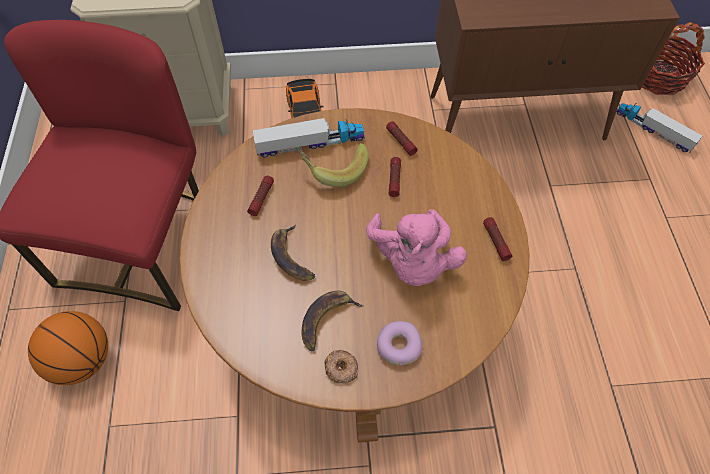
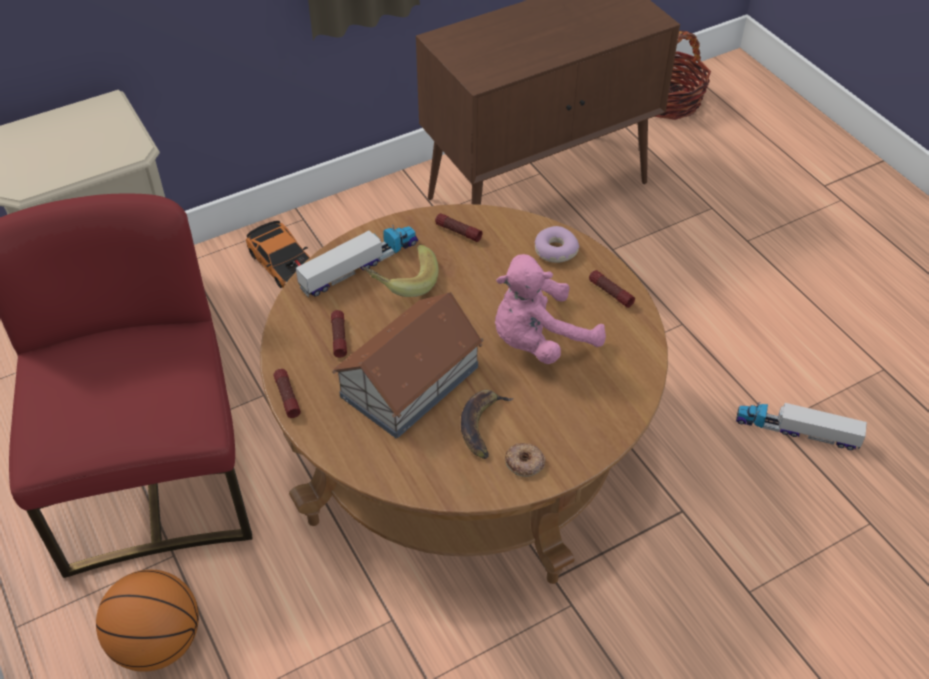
camera: 25 degrees left, 10 degrees down
banana [271,224,315,281] -> toy house [332,292,484,438]
pink plush toy [366,209,467,286] -> pink plush toy turned 90 degrees clockwise [495,254,606,364]
donut [377,321,422,365] -> donut moved to [535,226,579,263]
flashlight [389,157,401,197] -> flashlight moved to [273,369,301,418]
toy truck [616,103,702,153] -> toy truck moved to [736,402,867,450]

